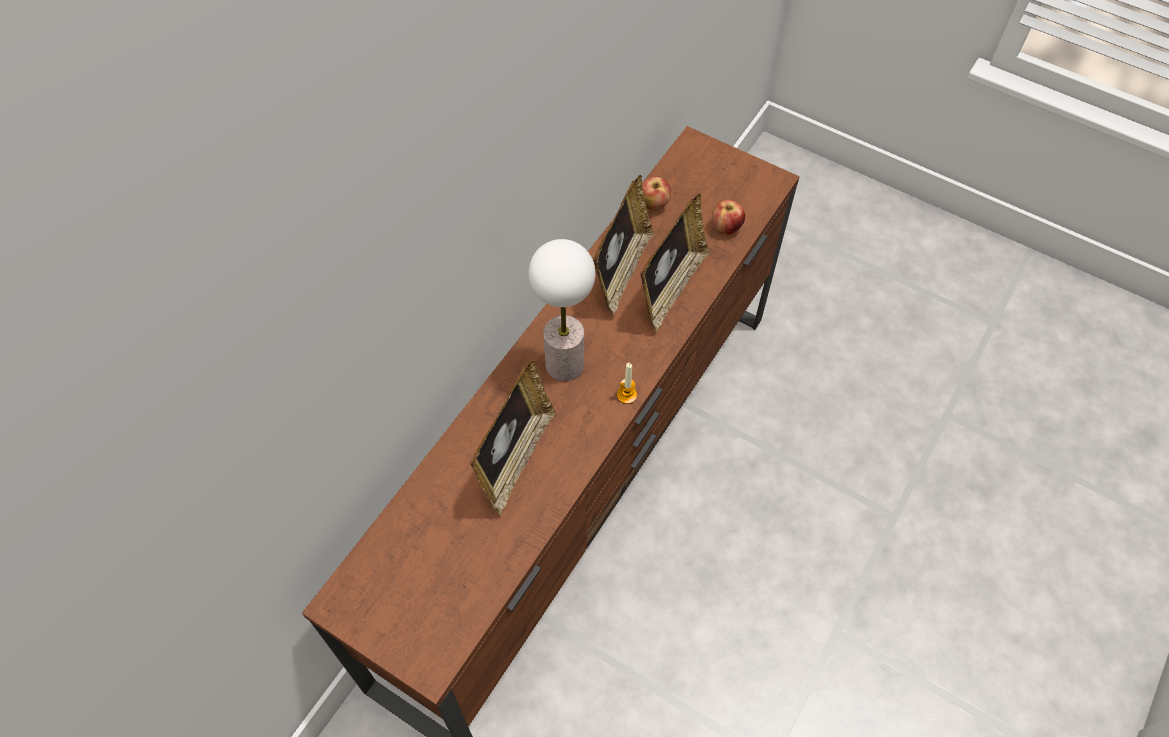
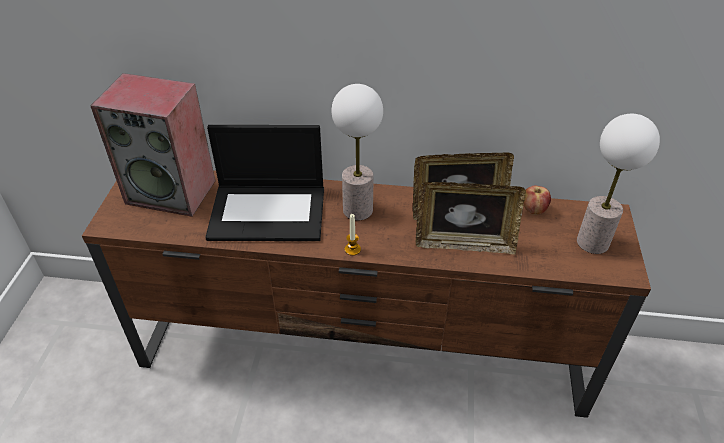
camera: 65 degrees right, 15 degrees down
picture frame [470,361,557,516] -> laptop [205,125,324,241]
apple [712,200,745,235] -> none
none -> speaker [90,73,215,217]
none -> table lamp [577,114,660,254]

